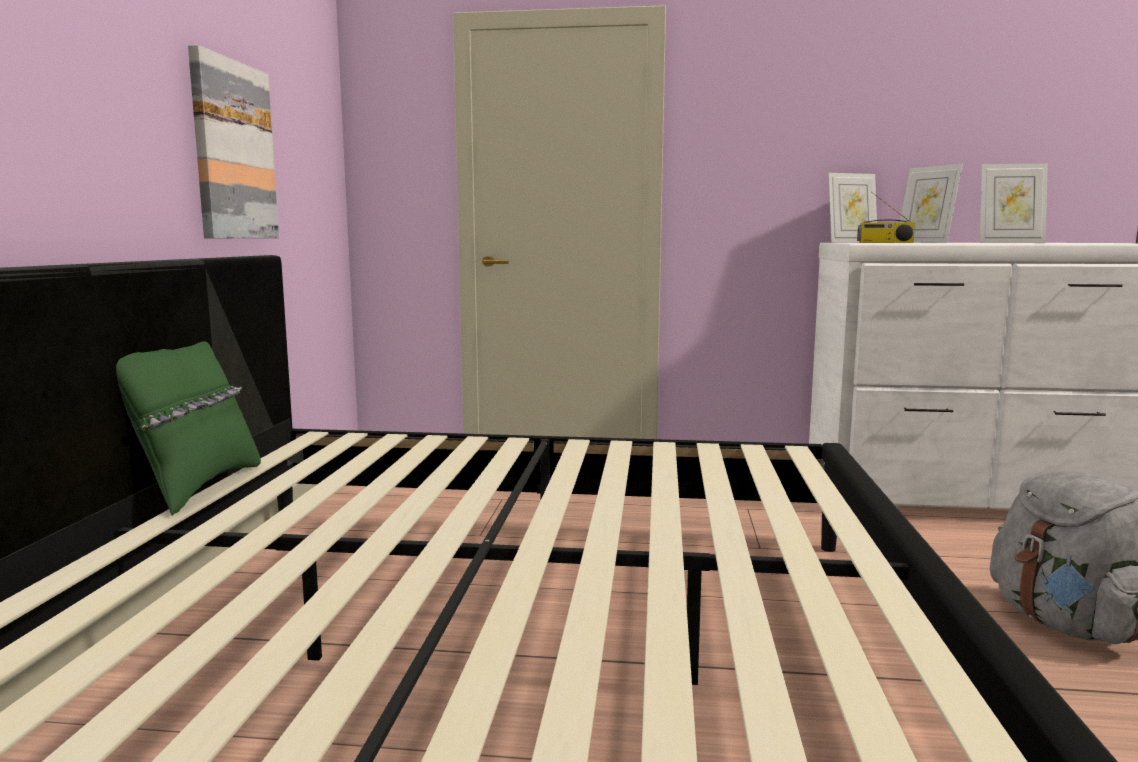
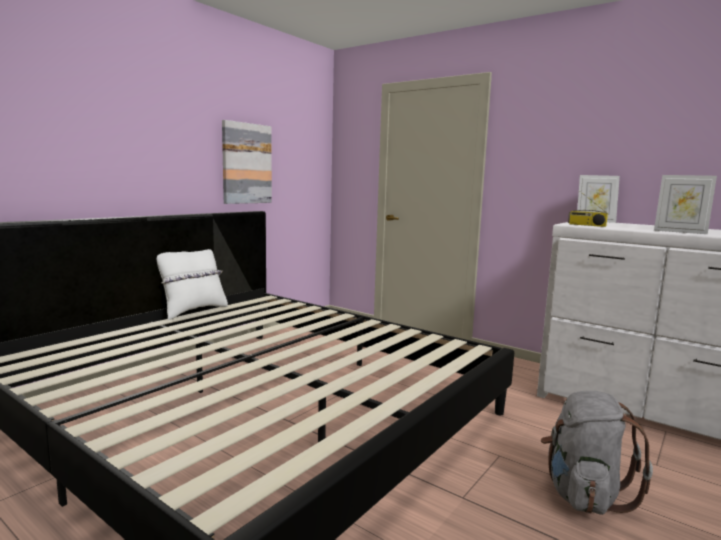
camera: 30 degrees right, 0 degrees up
green pillow [116,341,261,515] -> white pillow [157,249,228,320]
picture frame [900,164,963,243] -> none

